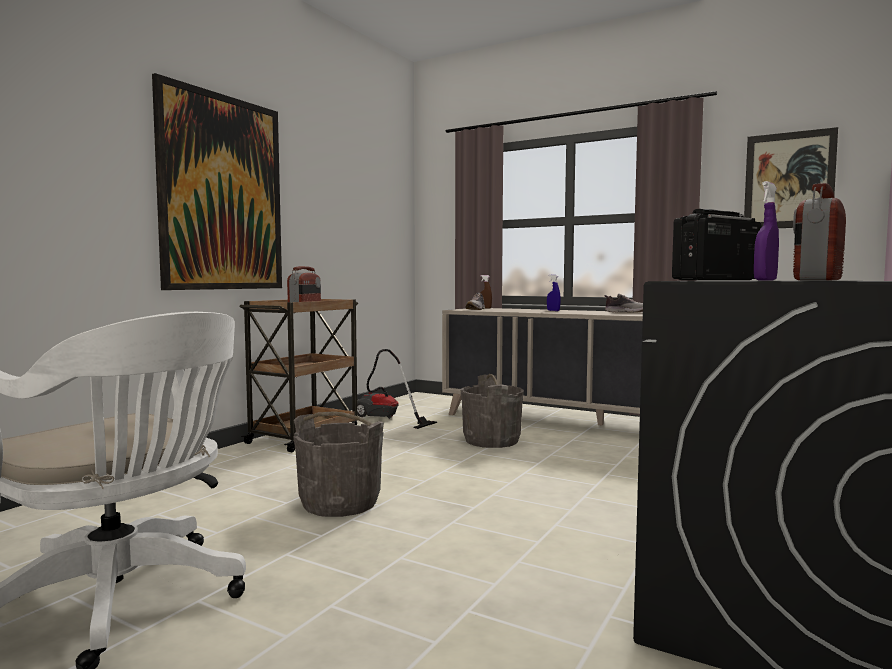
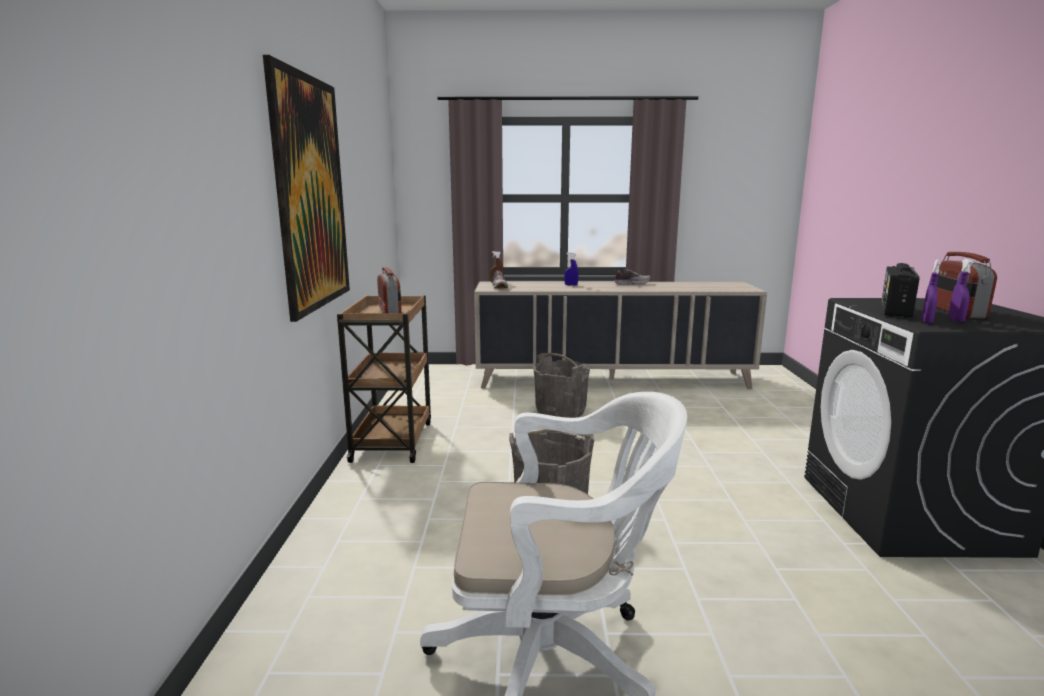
camera: 30 degrees left, 10 degrees up
vacuum cleaner [357,349,437,429] -> none
picture [744,127,838,228] -> none
none -> purple spray bottle [922,259,941,324]

